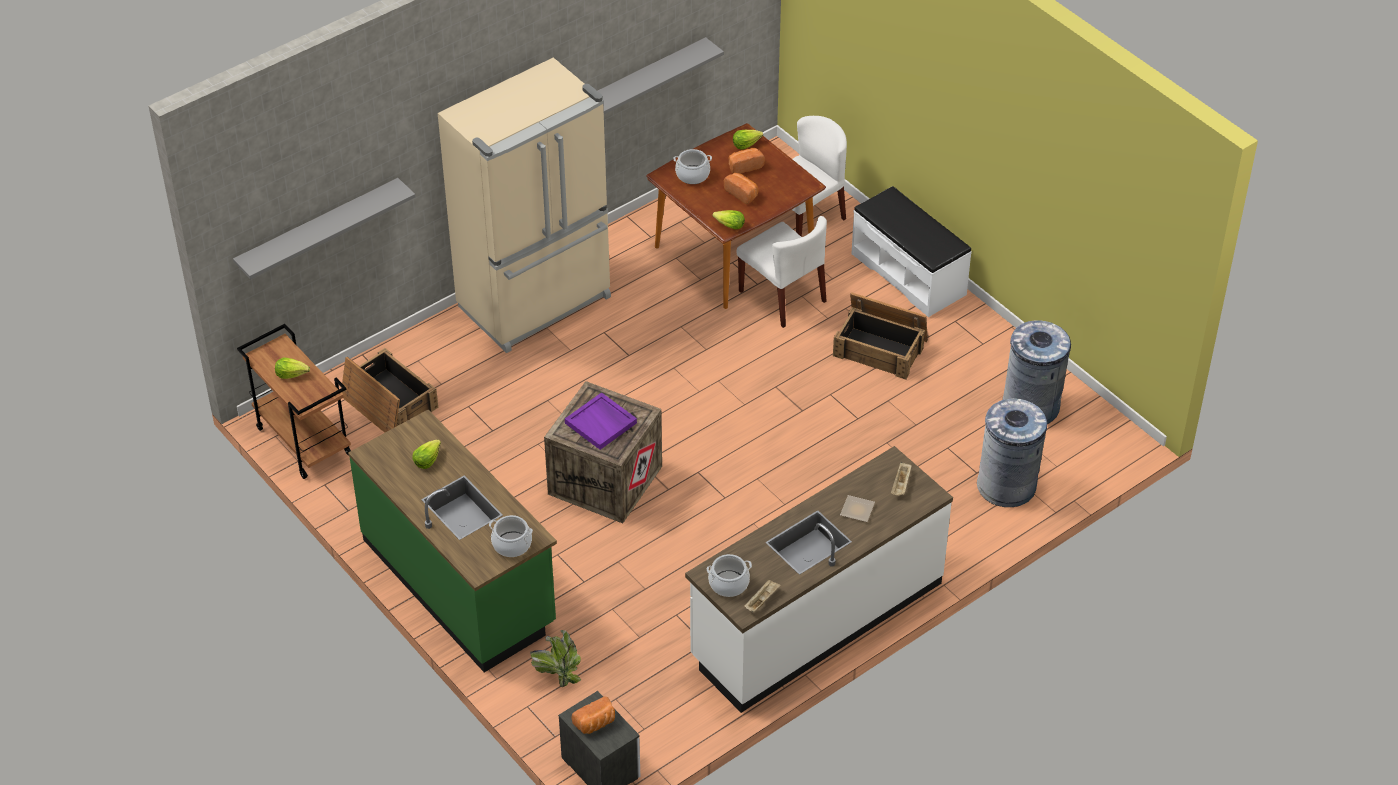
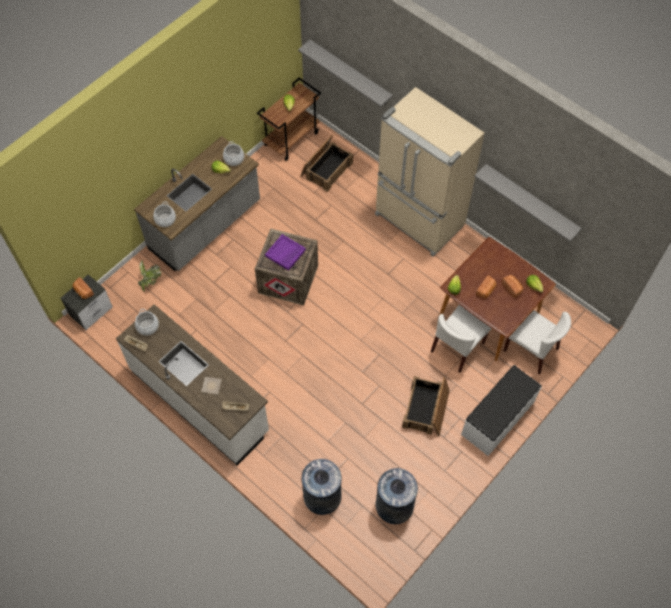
camera: 80 degrees right, 15 degrees up
green counter [348,410,557,672] -> grey counter [134,136,260,271]
cooking pot [674,149,712,184] -> cooking pot moved to [223,141,244,166]

